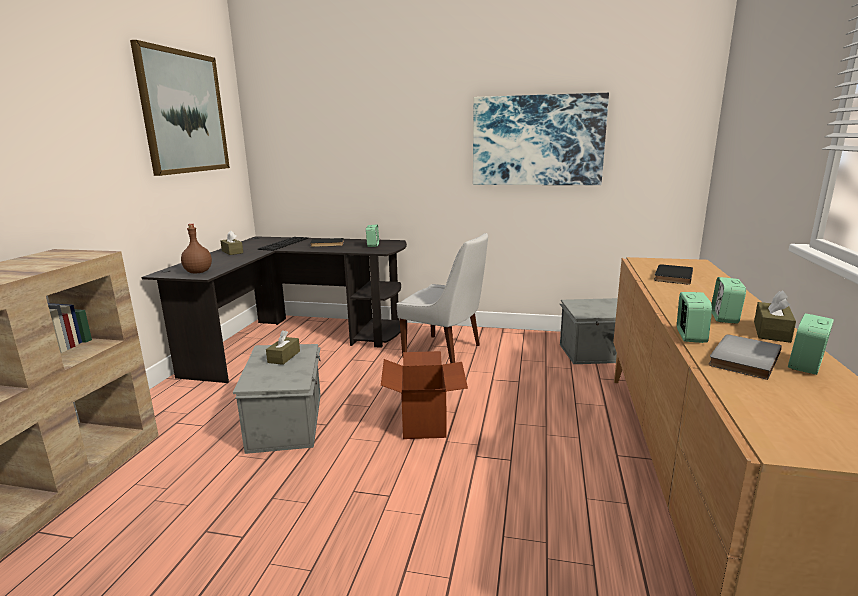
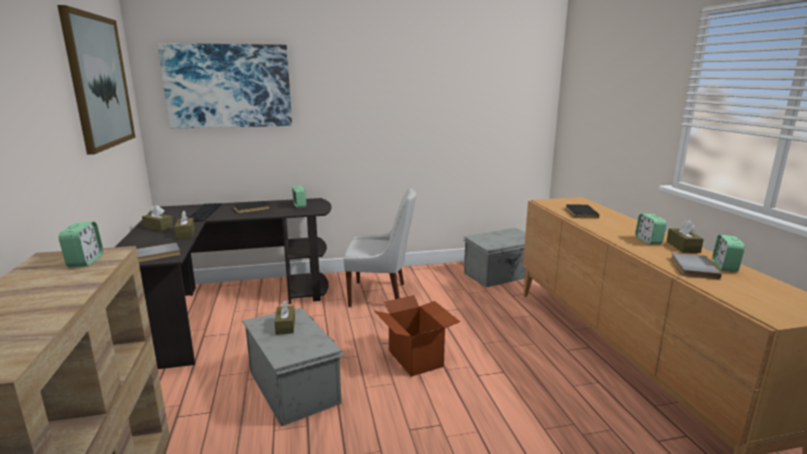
camera: 25 degrees left, 0 degrees up
brown bottle [181,224,212,273] -> grey book [136,243,181,262]
picture [473,93,609,185] -> picture moved to [157,43,292,128]
alarm clock [677,292,712,343] -> alarm clock moved to [59,222,103,267]
none -> brown tissue box [174,211,195,239]

